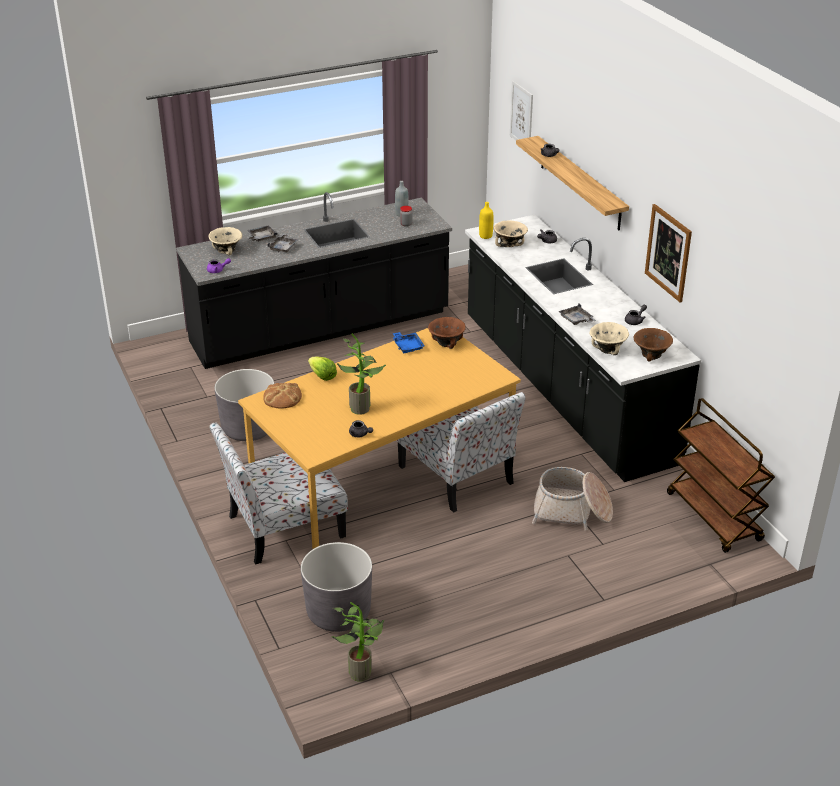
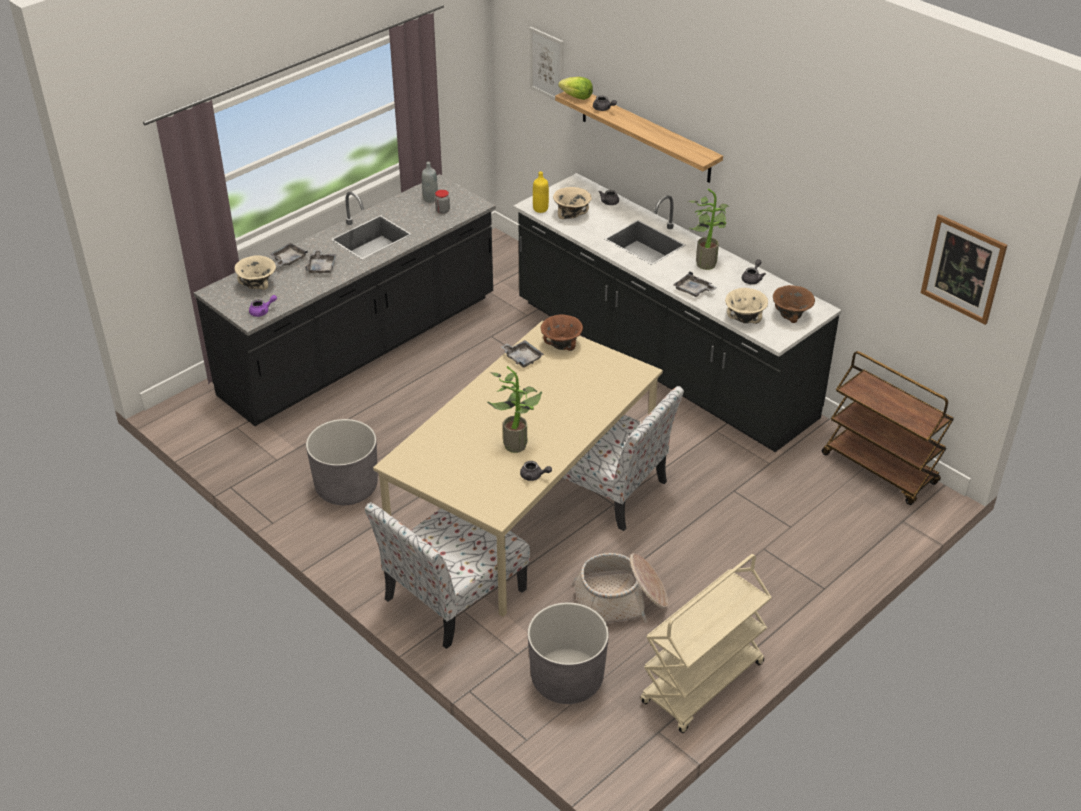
camera: 20 degrees left, 5 degrees up
orange dining table [238,328,521,549] -> beige dining table [373,320,663,617]
bread [263,383,302,408] -> none
lettuce [308,356,337,381] -> lettuce moved to [558,77,593,100]
potted plant [332,602,384,682] -> potted plant moved to [688,189,729,270]
blue tray [393,332,424,354] -> grey tray [501,340,544,368]
basket [532,467,613,531] -> basket moved to [572,553,668,623]
picture [645,204,692,302] -> picture moved to [921,214,1007,325]
none -> beige cart [641,554,772,733]

